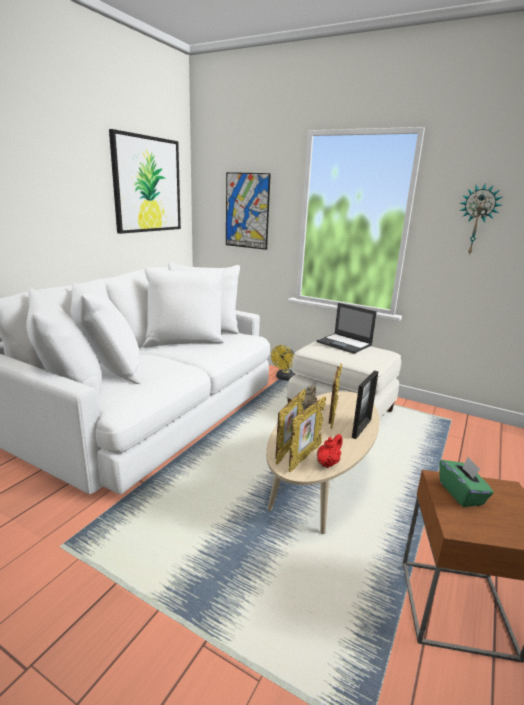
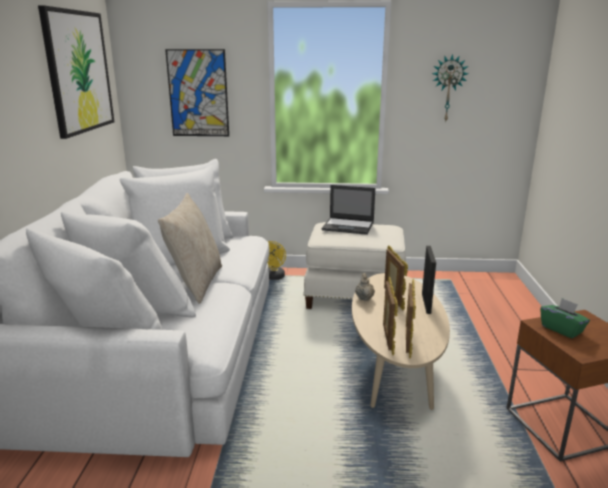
camera: 25 degrees left, 0 degrees up
red teapot [317,434,342,468] -> none
none -> beige pillow [158,193,222,304]

